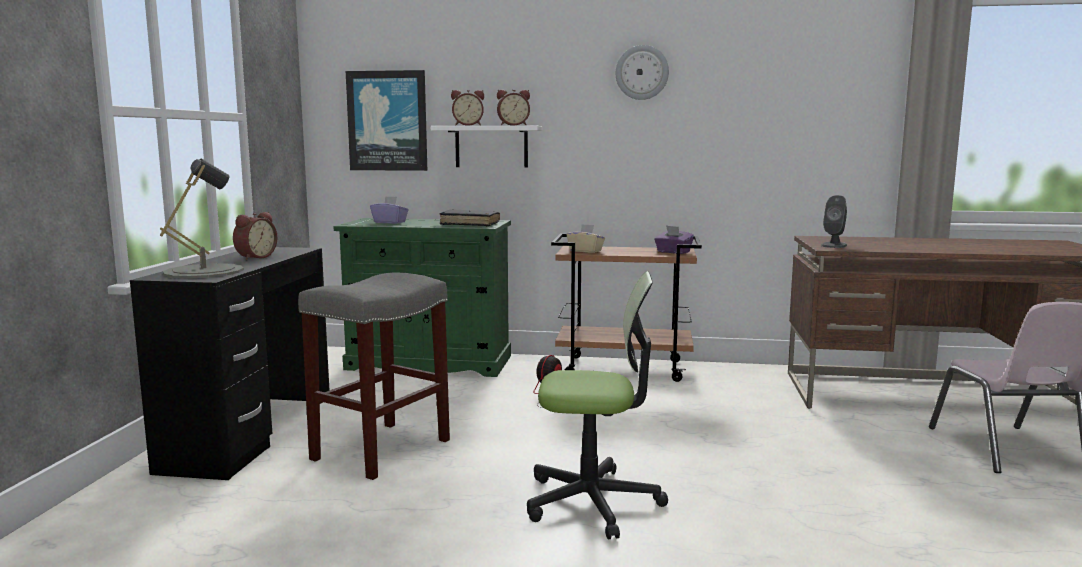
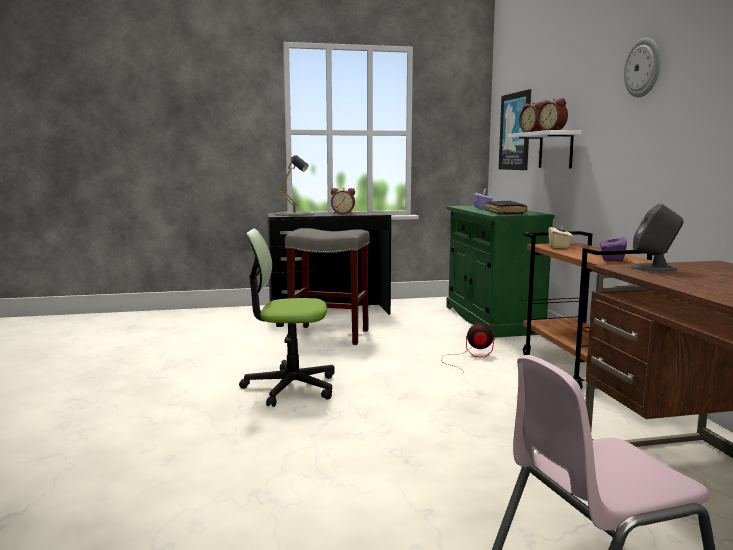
camera: 70 degrees right, 0 degrees up
office chair [527,271,668,539] -> office chair turned 105 degrees clockwise [239,228,335,407]

